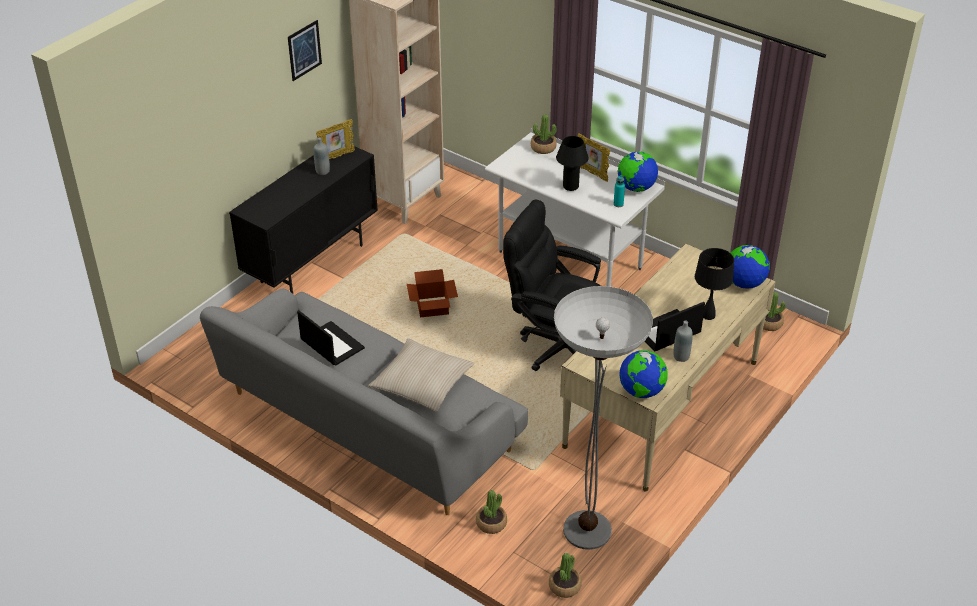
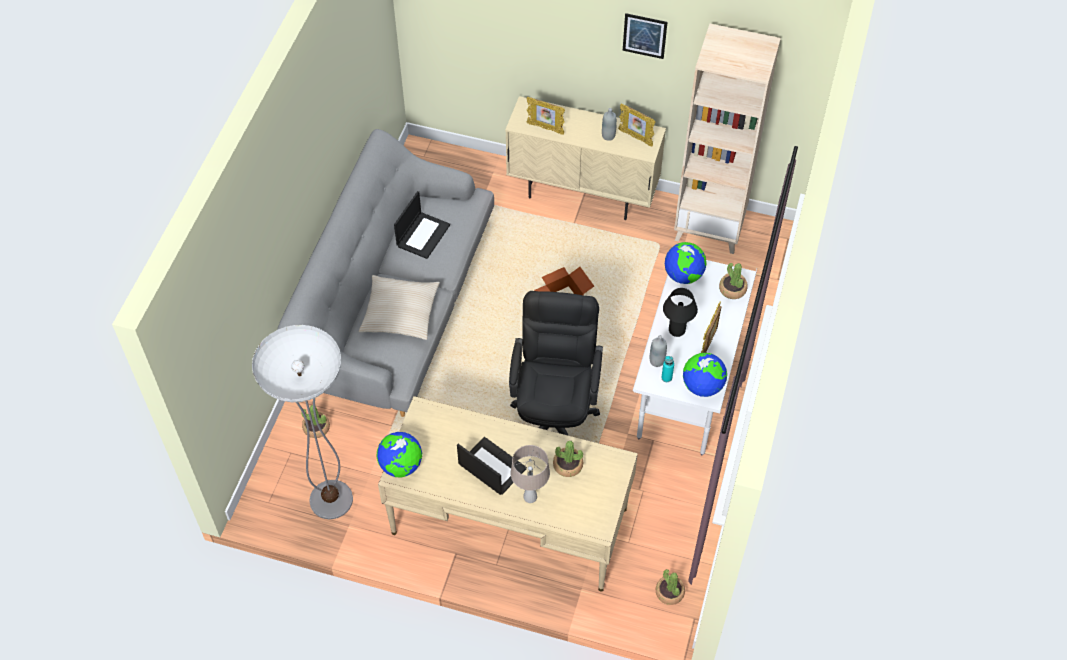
camera: 70 degrees right, 15 degrees up
black cabinet [229,145,378,294] -> beige cabinet [505,96,666,220]
potted plant [549,553,582,598] -> potted plant moved to [553,440,583,477]
grey bottle [673,321,693,362] -> grey bottle moved to [650,335,667,367]
black table lamp [695,248,734,320] -> beige table lamp [511,445,550,503]
globe [731,245,770,289] -> globe moved to [665,242,707,284]
none -> picture frame [526,97,565,135]

